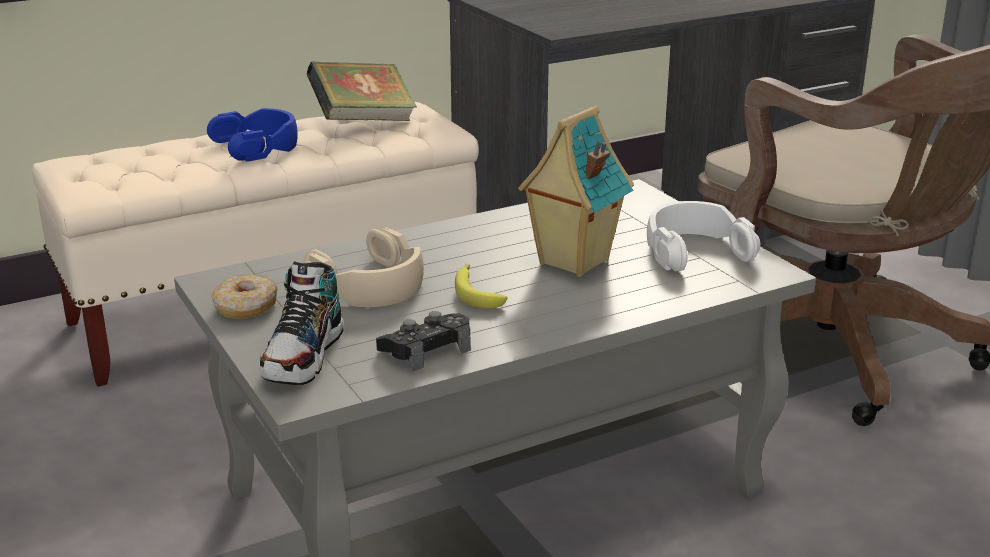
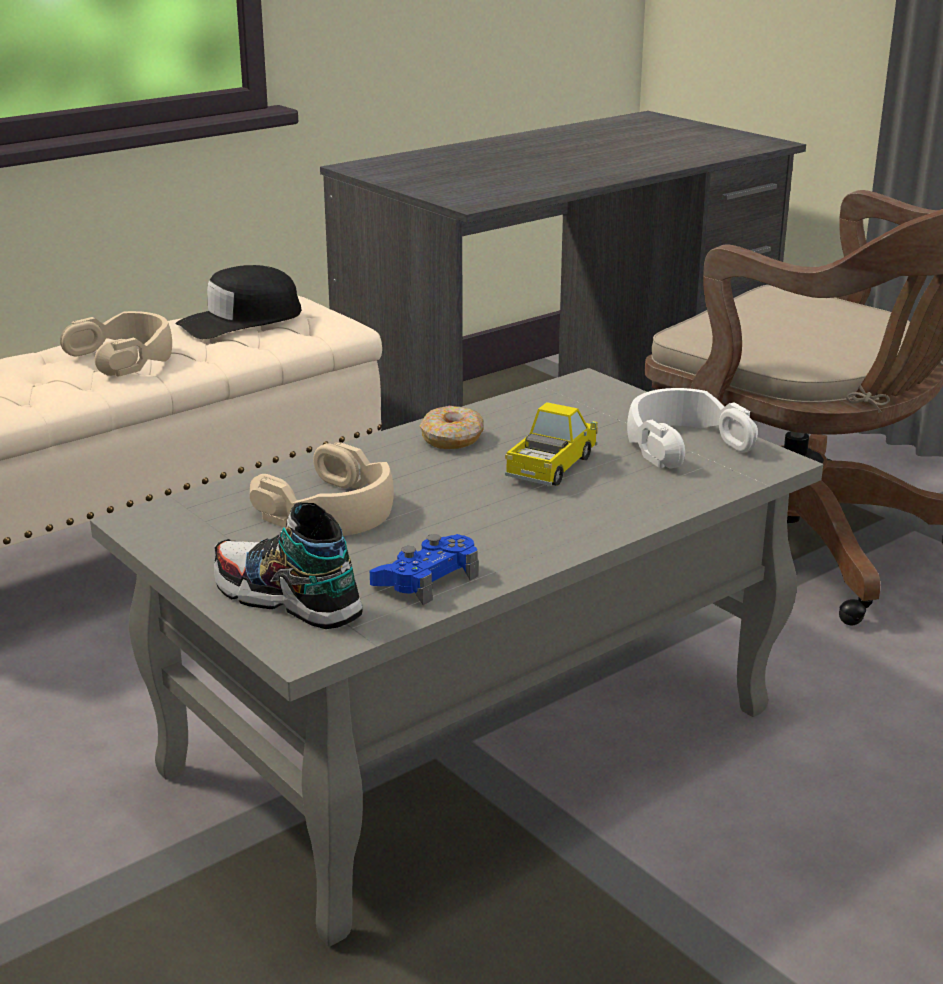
camera: 10 degrees left, 0 degrees up
blue headphones [207,108,298,162] -> beige headphones [60,311,172,376]
donut [212,274,278,318] -> donut moved to [420,406,484,449]
shoe [259,261,343,385] -> shoe turned 120 degrees clockwise [214,502,363,629]
book [306,62,417,121] -> black cap [175,265,302,339]
black game controller [376,311,471,371] -> blue game controller [370,534,479,605]
banana [455,263,508,308] -> none
toy house [518,106,634,277] -> toy truck [505,402,598,486]

